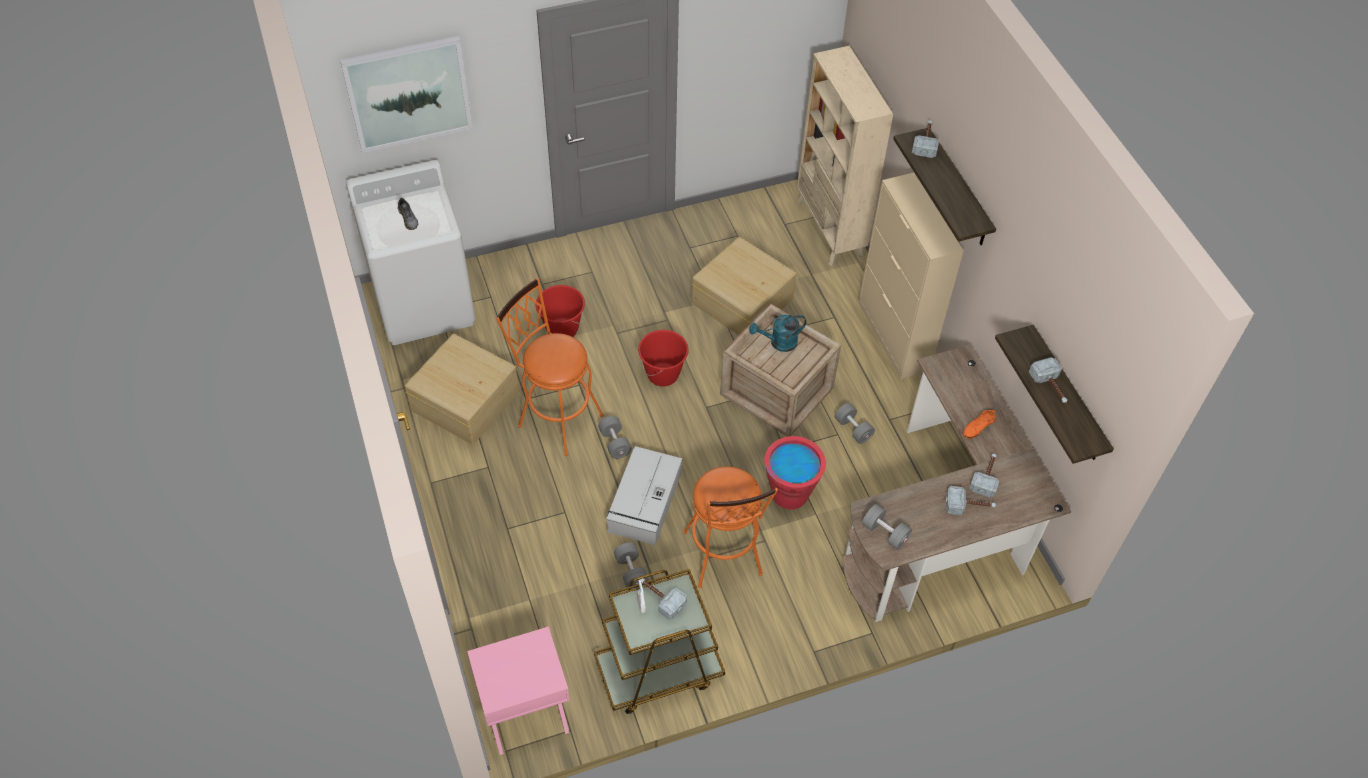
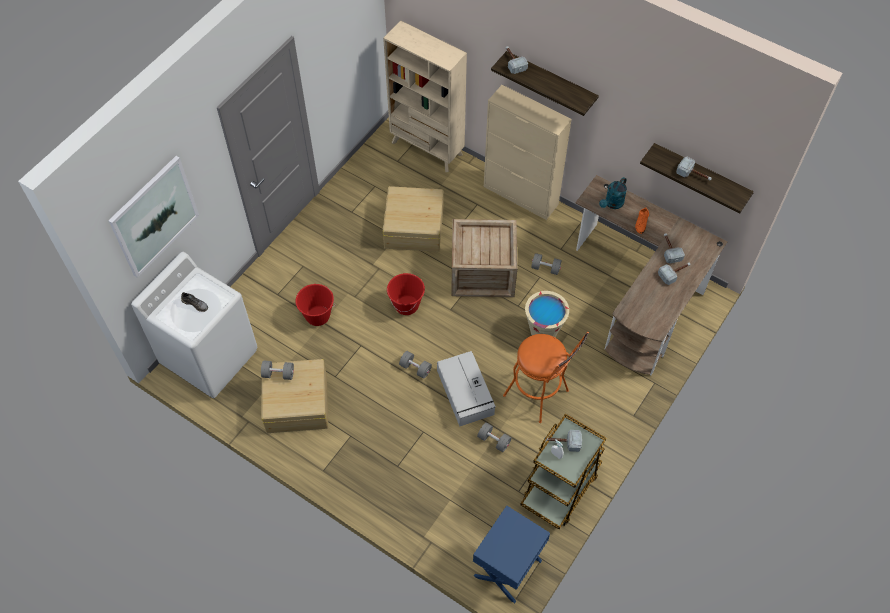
camera: 35 degrees left, 5 degrees up
pink nightstand [467,627,570,755] -> blue nightstand [473,506,550,603]
orange stool [496,278,604,456] -> none
turquoise watering can [749,315,806,352] -> turquoise watering can moved to [599,177,627,209]
red bucket [764,436,826,510] -> beige bucket [525,291,569,337]
grey dumbbell [862,504,912,550] -> grey dumbbell moved to [261,361,294,380]

